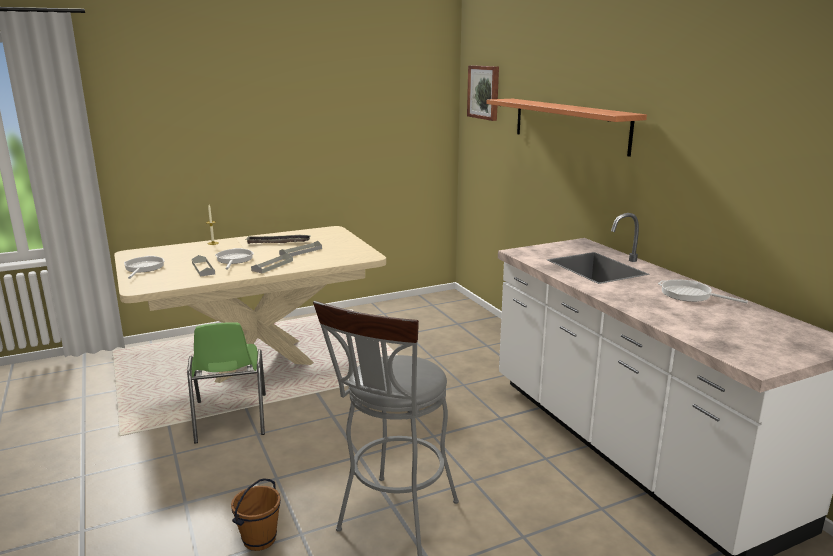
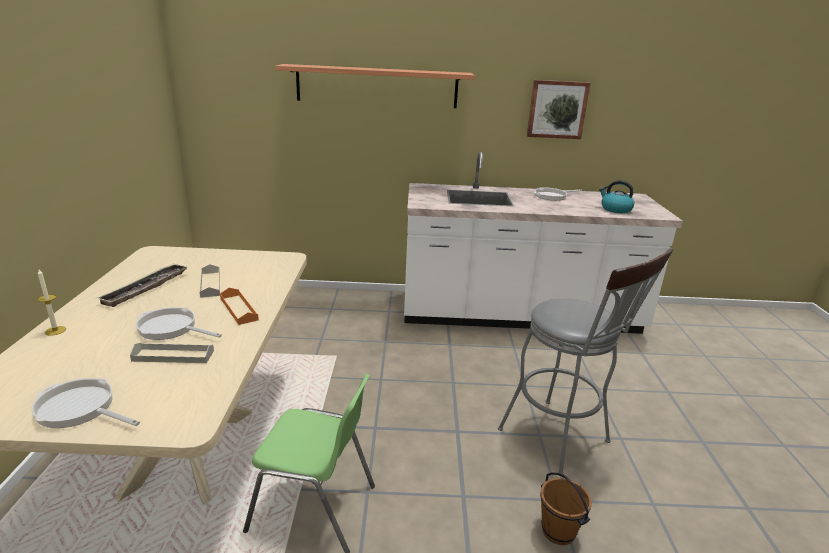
camera: 65 degrees left, 5 degrees up
grey tray [251,253,293,273] -> orange tray [220,288,259,325]
picture [467,65,499,121] -> picture moved to [527,80,591,139]
none -> kettle [599,180,635,213]

